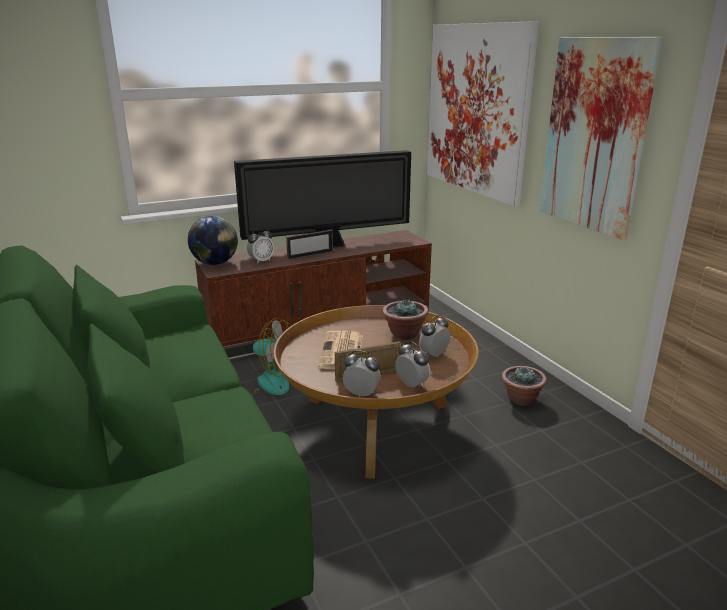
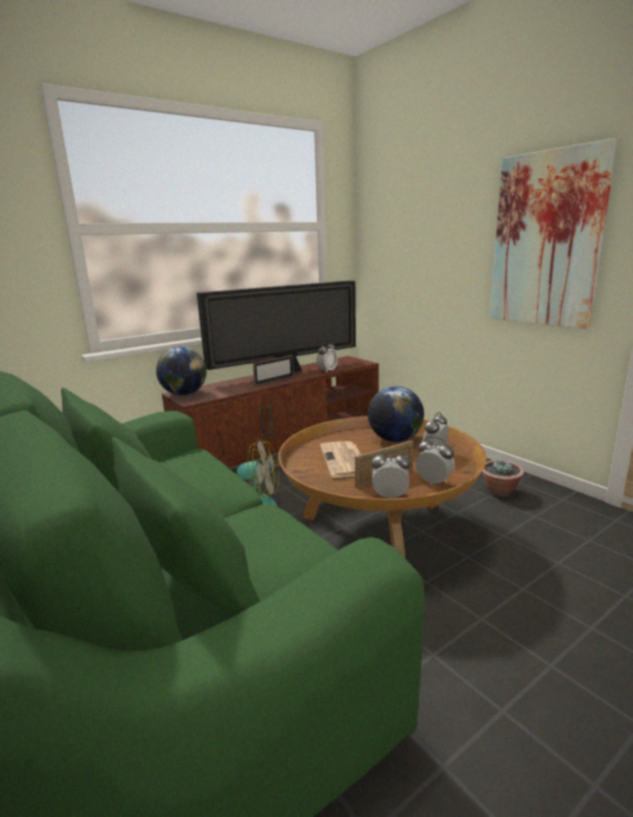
camera: 10 degrees left, 5 degrees down
alarm clock [247,227,274,264] -> alarm clock moved to [317,341,338,373]
potted plant [382,299,428,340] -> globe [368,386,424,442]
picture [427,21,539,206] -> none

